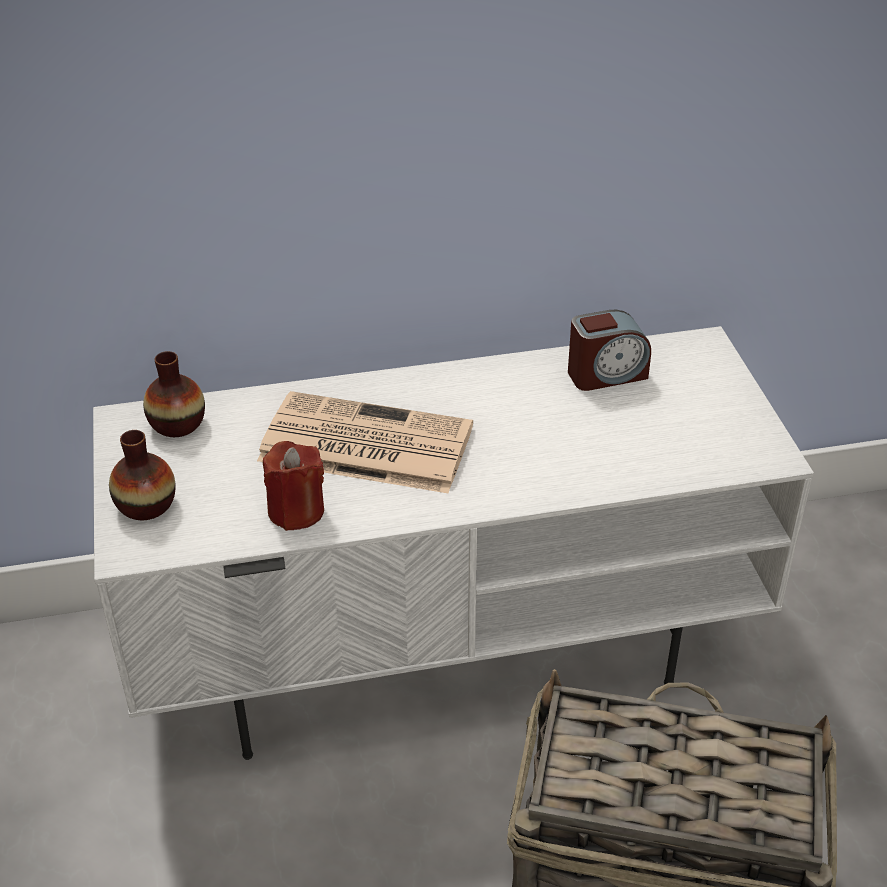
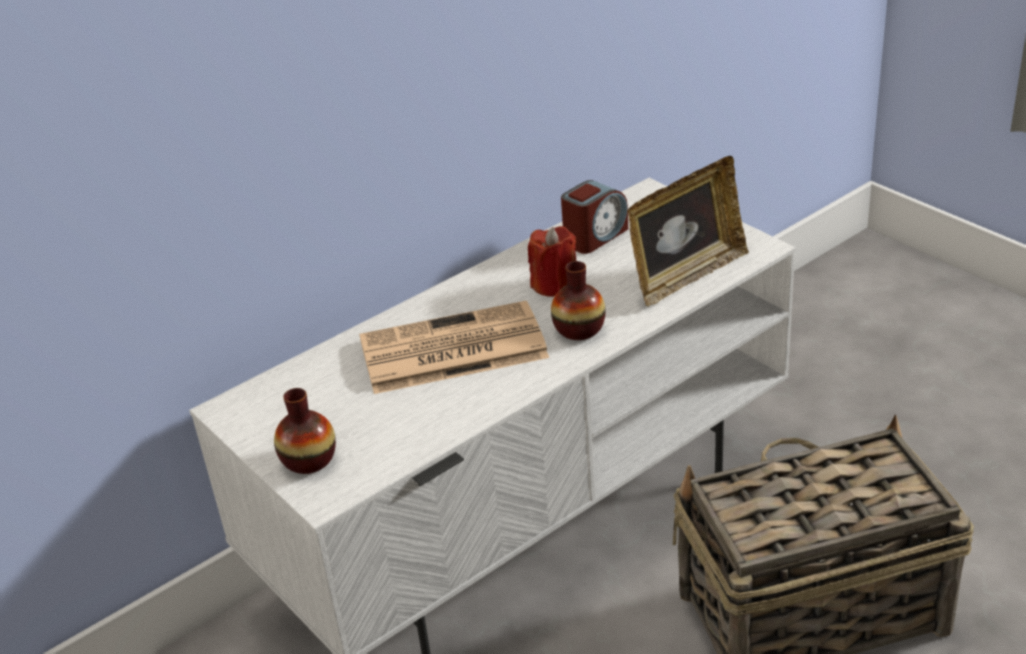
camera: 25 degrees left, 5 degrees down
vase [143,351,205,437] -> vase moved to [551,261,606,340]
red candle [263,441,324,531] -> red candle moved to [528,226,576,297]
none -> picture frame [627,156,749,307]

